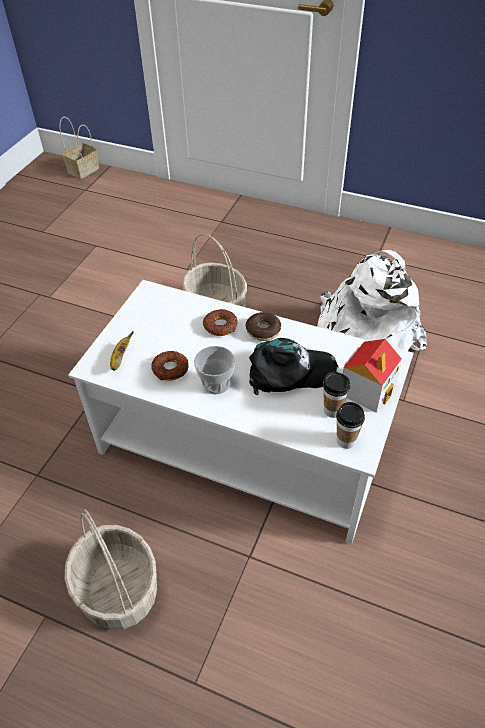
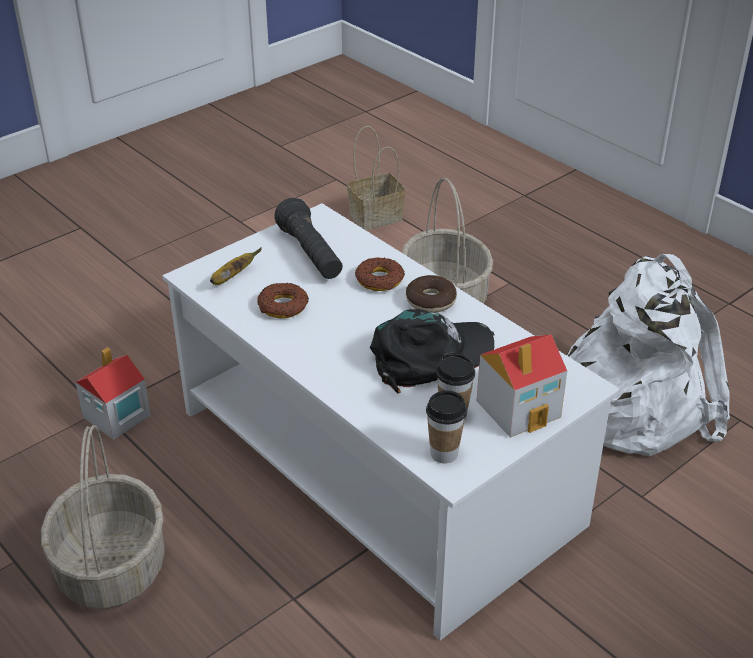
camera: 25 degrees right, 10 degrees down
basket [59,117,99,179] -> basket moved to [347,126,405,230]
cup [194,346,235,394] -> none
black cap [249,338,338,395] -> black cap turned 45 degrees counterclockwise [370,309,495,393]
none -> toy house [76,347,151,440]
none -> black flashlight [275,198,343,279]

